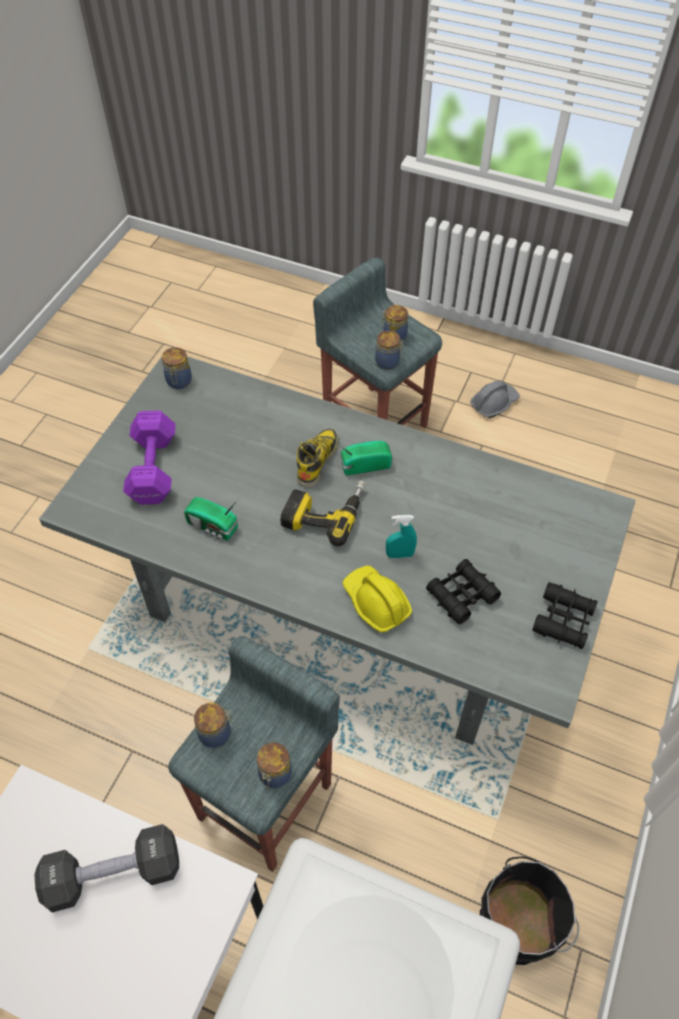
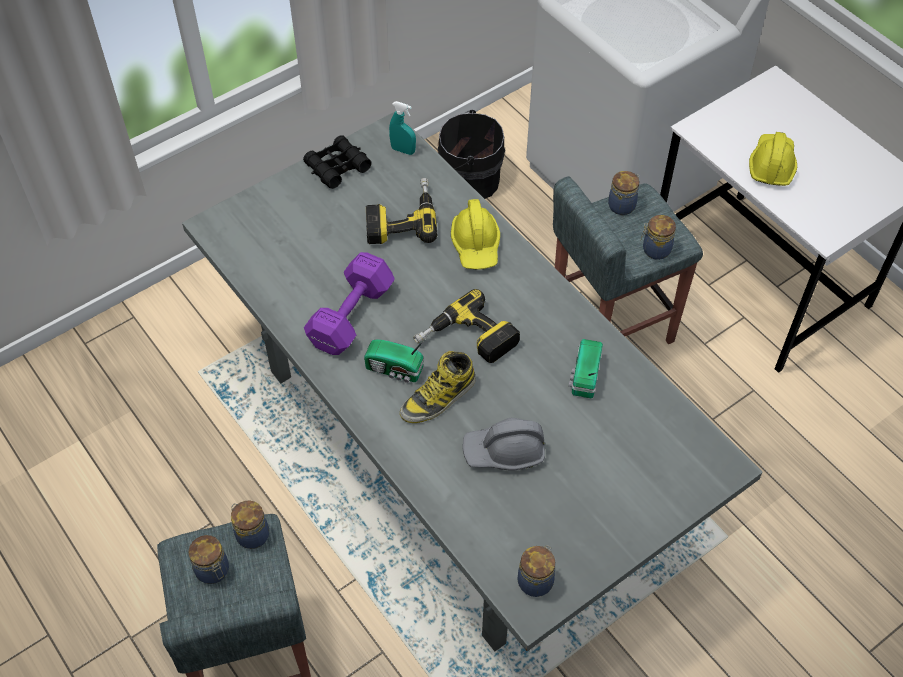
camera: 150 degrees left, 0 degrees up
black dumbbell [34,824,179,912] -> yellow hard hat [749,132,797,186]
purple dumbbell [123,411,176,505] -> purple dumbbell moved to [304,252,395,355]
radio [184,497,238,541] -> radio turned 135 degrees counterclockwise [569,339,603,398]
turquoise spray bottle [386,515,417,558] -> turquoise spray bottle moved to [389,101,416,155]
black binoculars [426,559,501,624] -> power drill [366,178,437,244]
grey hard hat [470,380,520,418] -> grey hard hat moved to [463,418,545,470]

